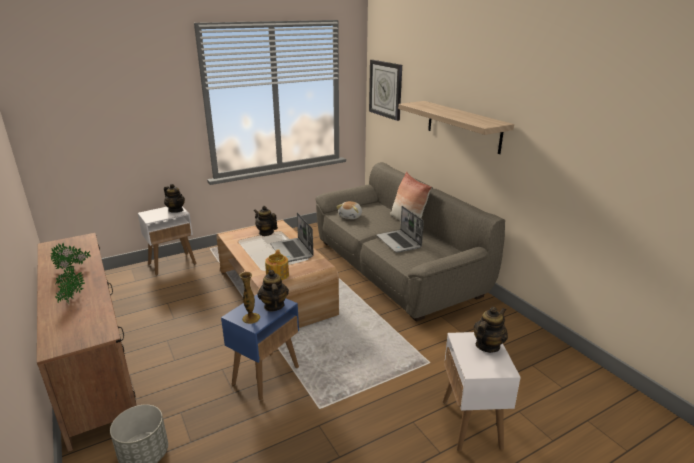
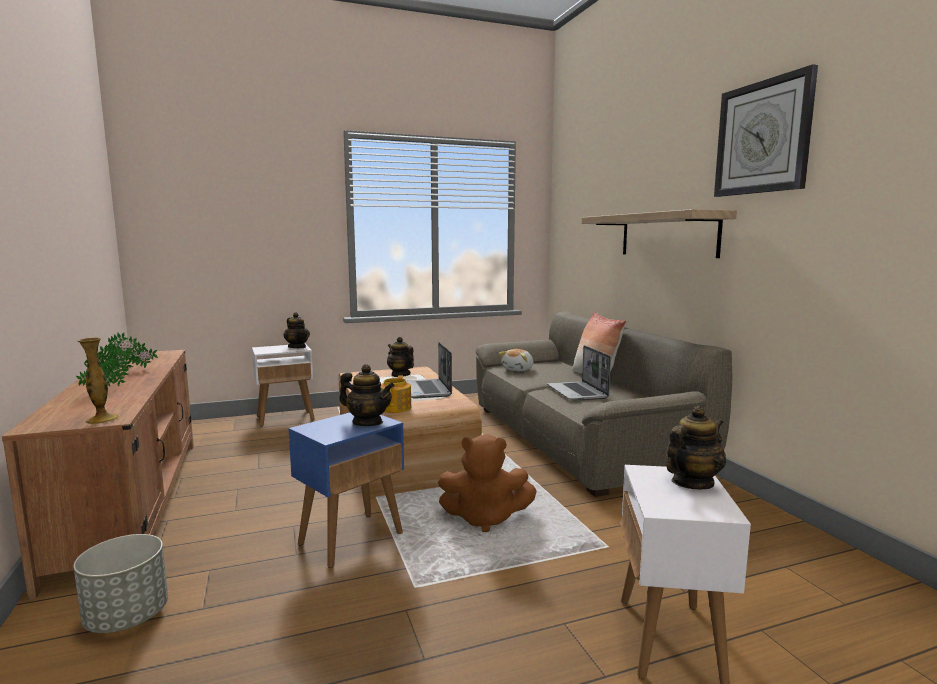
camera: 10 degrees right, 15 degrees down
vase [239,272,260,324] -> vase moved to [77,337,120,424]
teapot [257,270,289,311] -> teapot turned 120 degrees clockwise [339,364,395,426]
wall clock [369,60,402,121] -> wall clock moved to [714,64,818,197]
none -> brown plush toy [438,434,537,532]

